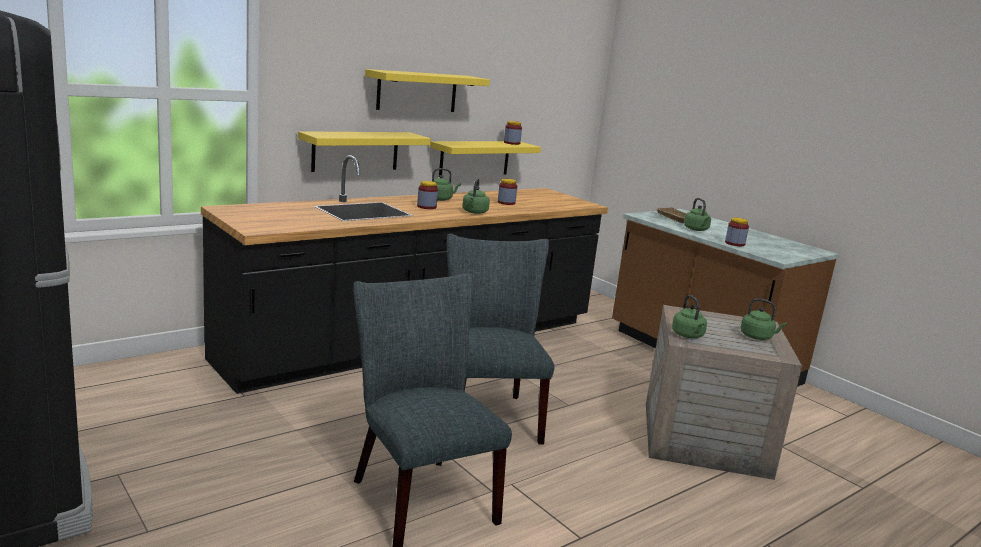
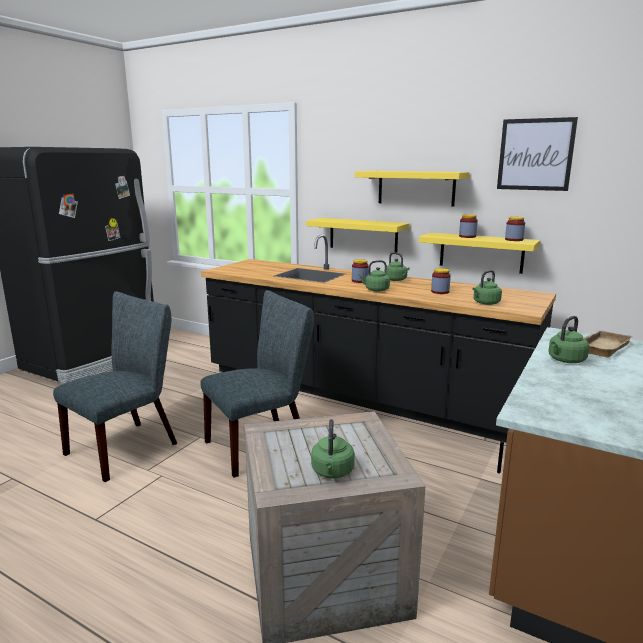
camera: 70 degrees right, 0 degrees up
green kettle [672,295,707,338] -> green kettle moved to [472,270,502,305]
jar [725,218,749,246] -> jar moved to [459,214,478,238]
none -> picture [497,117,578,191]

